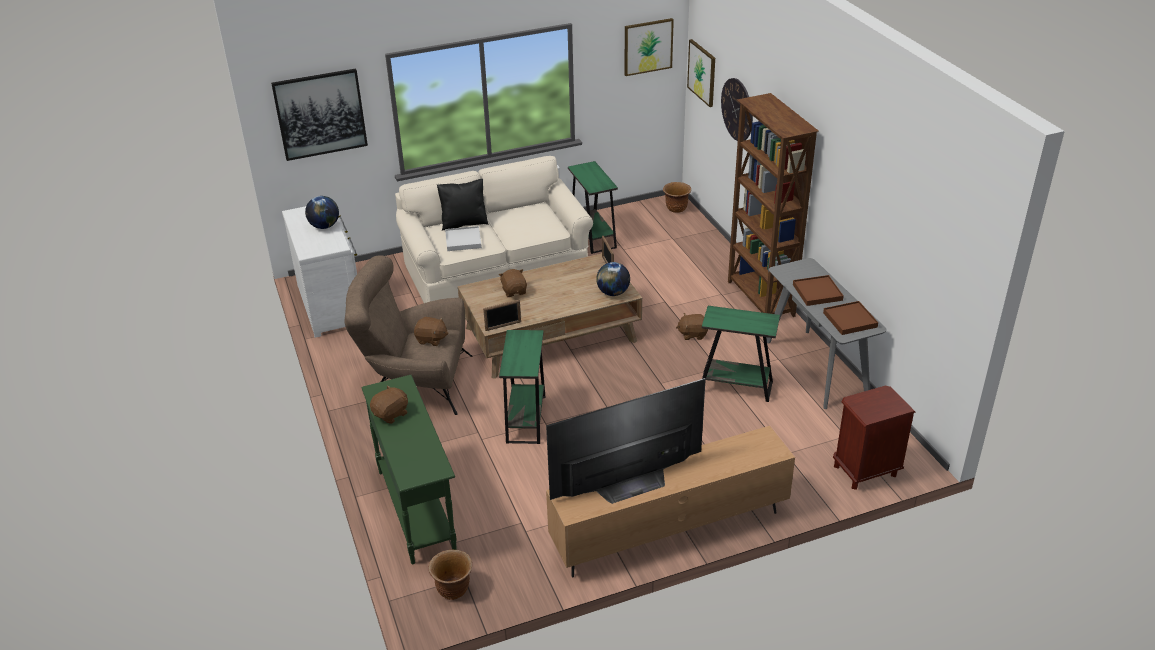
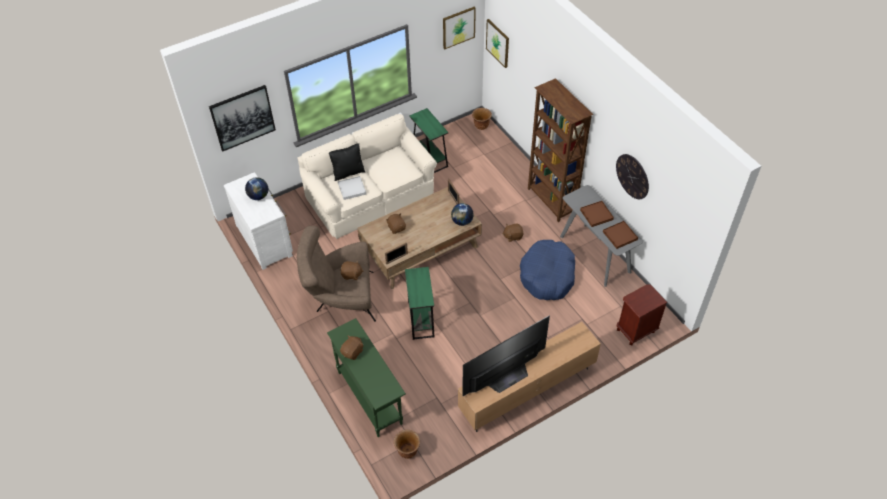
camera: 10 degrees left, 15 degrees up
green side table [702,306,780,402] -> blue dog bed [520,240,575,300]
wall clock [721,78,753,141] -> wall clock moved to [616,154,649,199]

